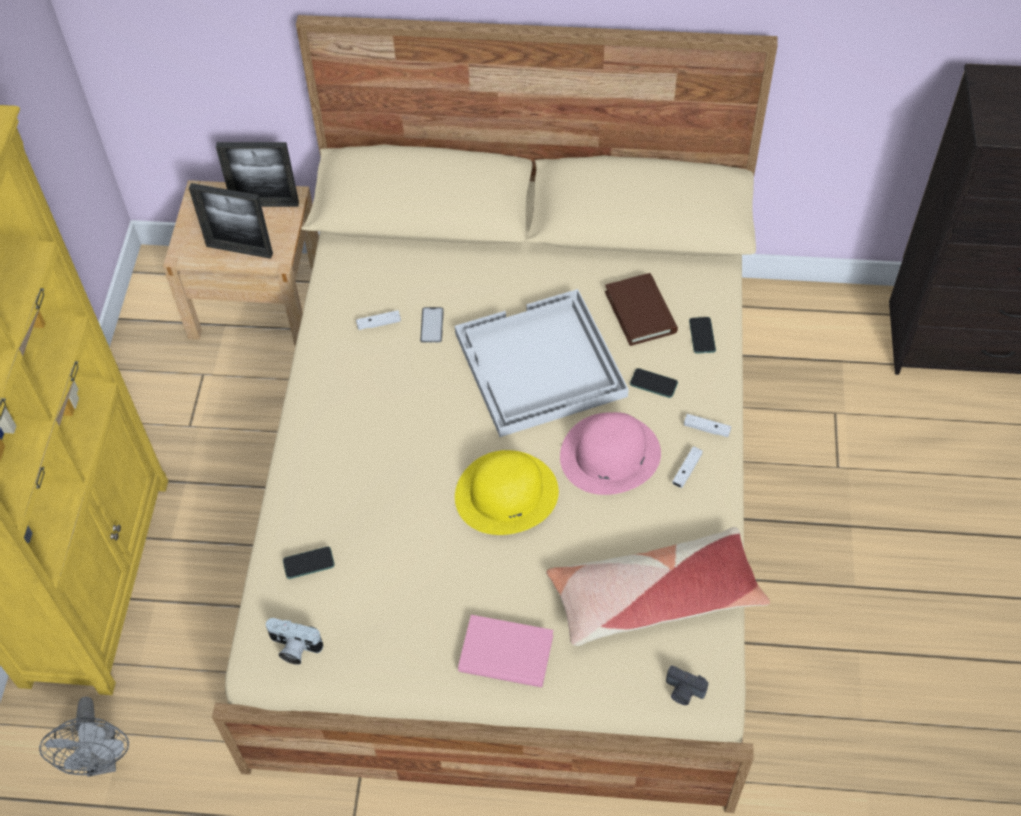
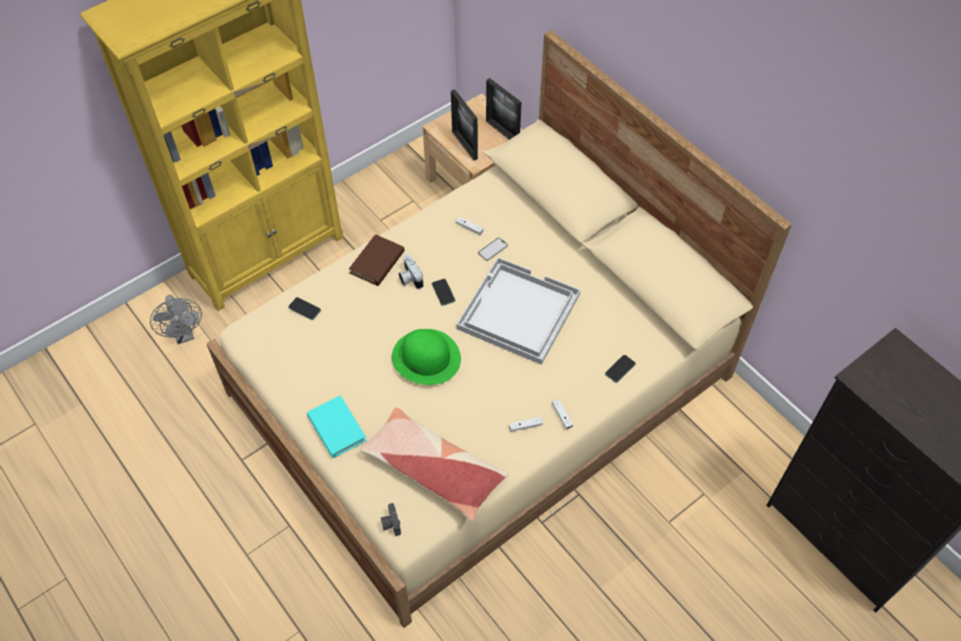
camera: 45 degrees right, 0 degrees up
grey fan [39,697,129,777] -> grey fan turned 60 degrees counterclockwise [150,295,202,344]
camera [265,618,323,665] -> camera moved to [399,254,423,289]
yellow hat [455,450,559,535] -> green hat [392,329,461,385]
pink book [458,615,553,687] -> turquoise book [307,395,367,458]
pink hat [560,412,661,495] -> none
brown book [605,273,678,346] -> brown book moved to [349,234,405,286]
phone [630,368,678,398] -> phone moved to [432,279,455,306]

